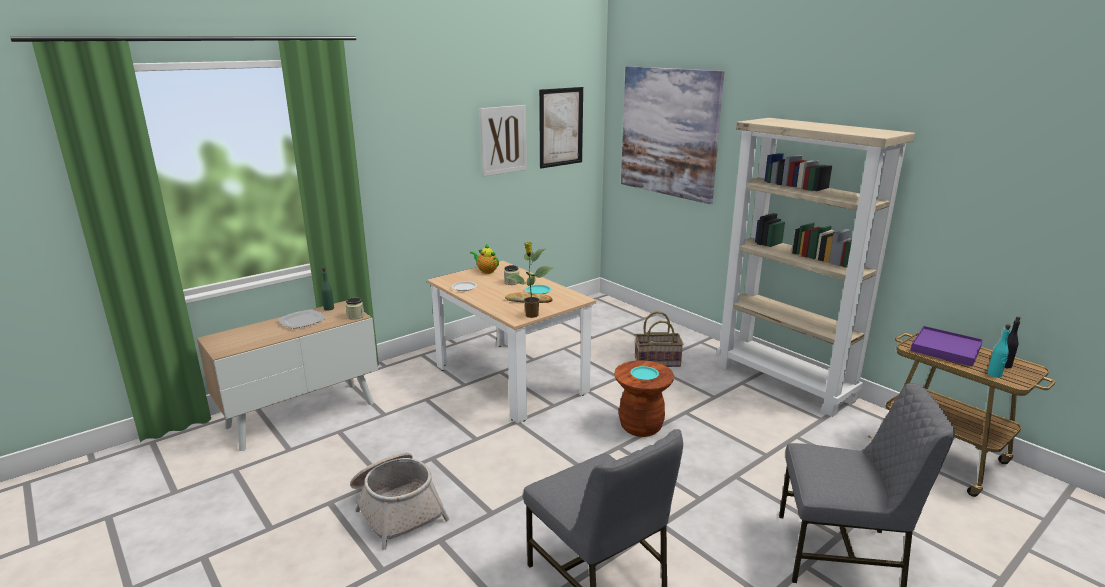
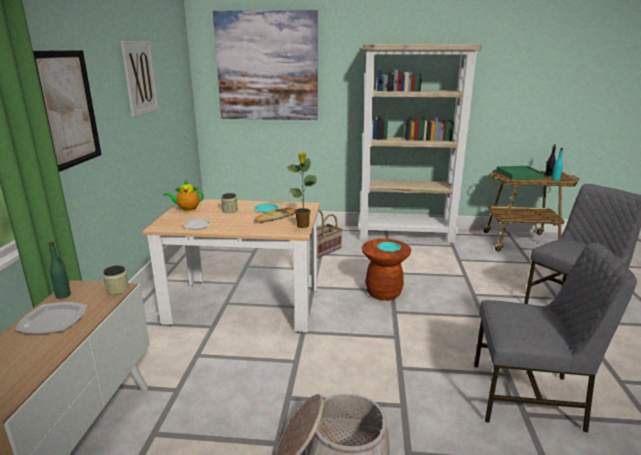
camera: 45 degrees left, 0 degrees up
picture [539,87,583,168] -> picture moved to [33,50,102,172]
purple tray [910,326,983,367] -> green tray [496,166,545,180]

